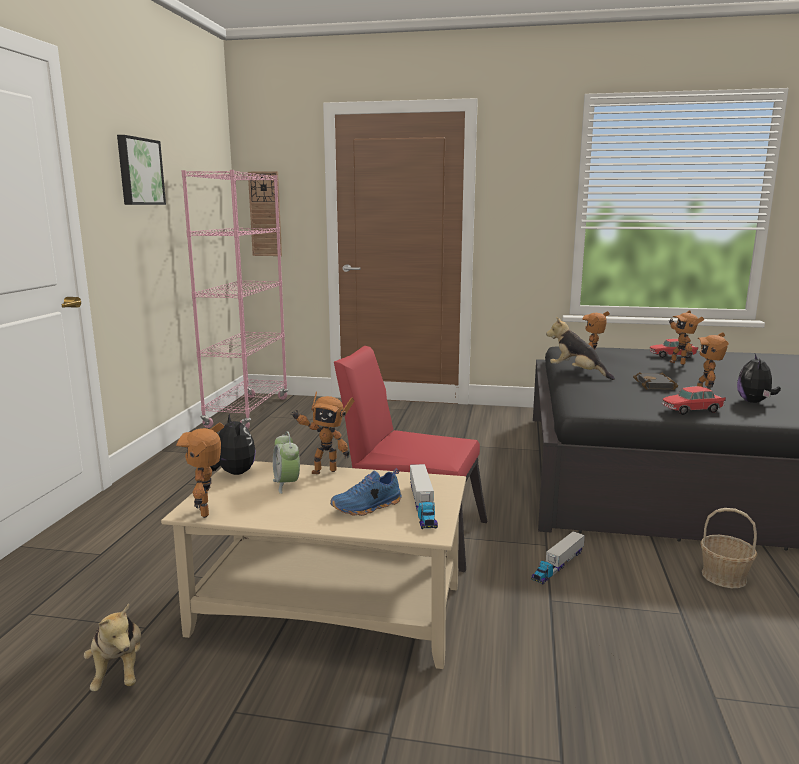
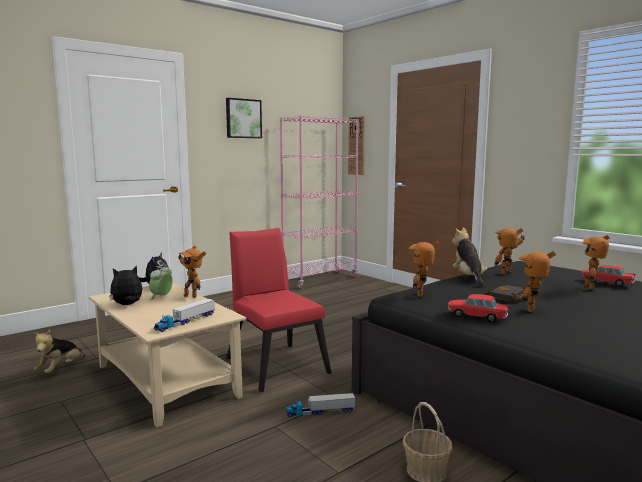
camera: 40 degrees right, 5 degrees down
toy robot [176,423,224,518] -> toy robot moved to [408,241,439,298]
blue shoe [330,469,402,516] -> none
plush toy [737,354,781,403] -> plush toy moved to [109,266,142,305]

